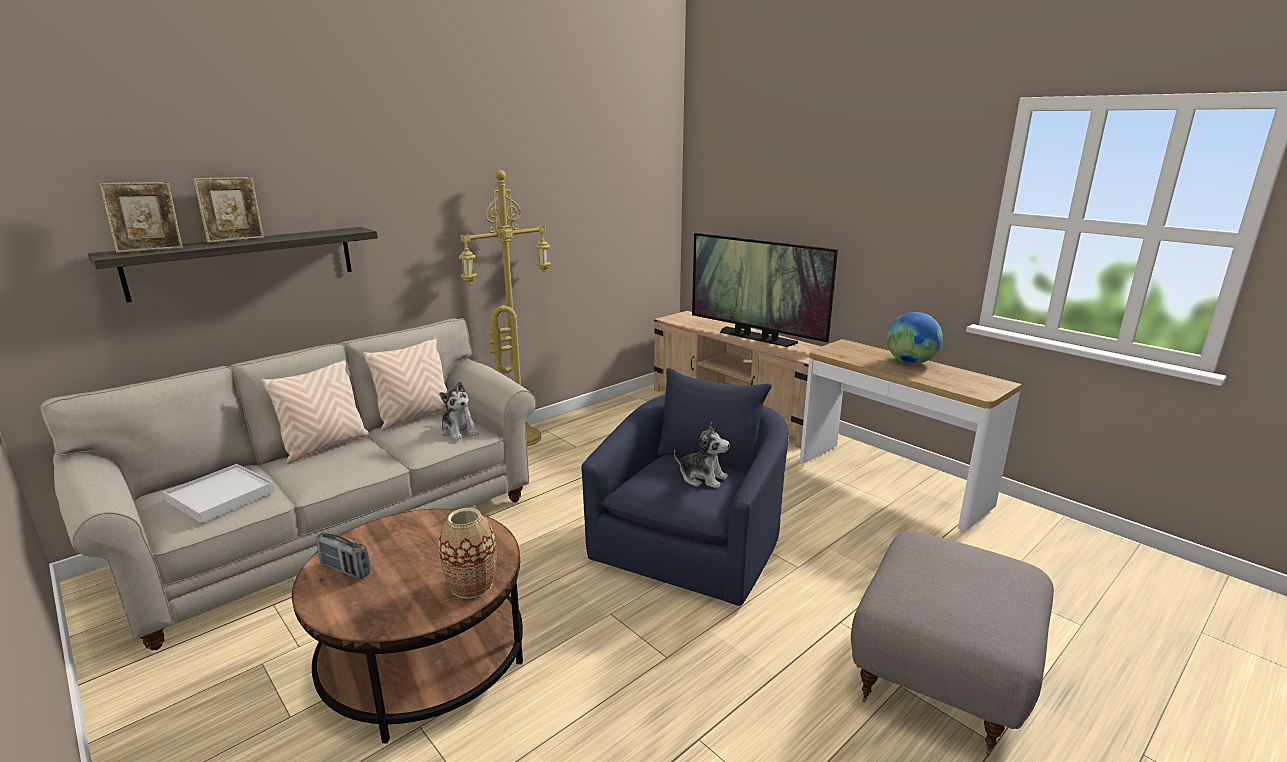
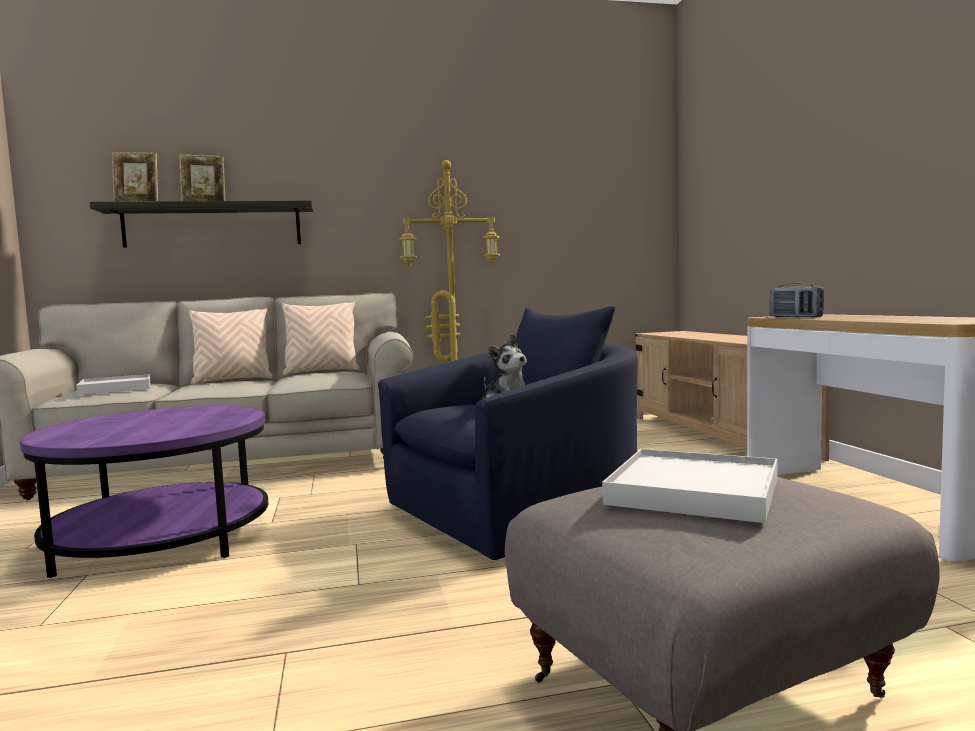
camera: 30 degrees right, 15 degrees down
brown coffee table [292,509,523,743] -> purple coffee table [20,406,268,578]
radio [316,531,370,579] -> radio moved to [769,283,824,318]
vase [438,508,497,599] -> none
plush toy [439,381,478,441] -> none
television [692,233,838,347] -> none
globe [887,312,943,364] -> none
none -> white tray [602,449,777,523]

